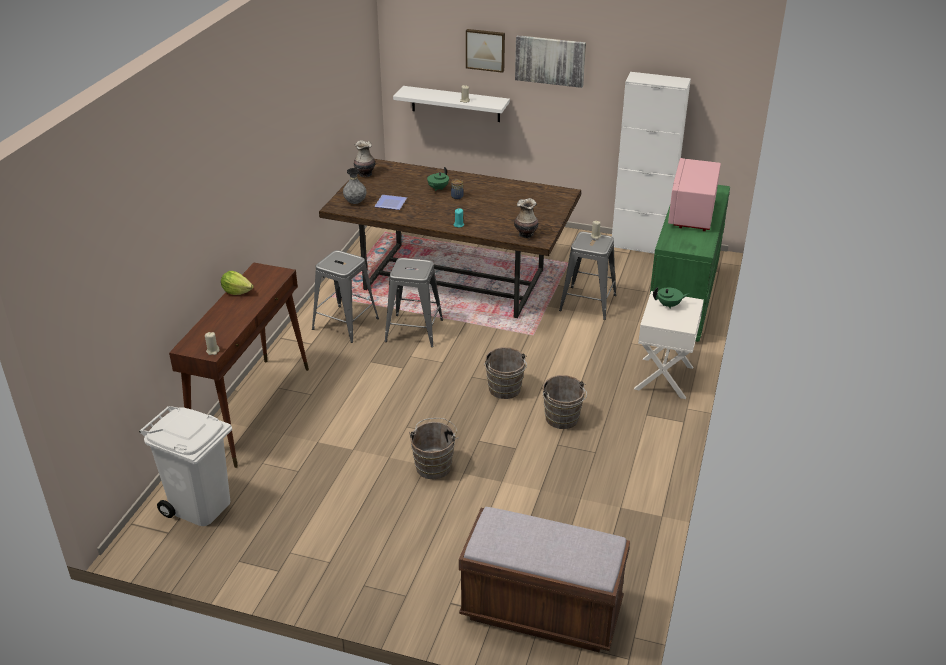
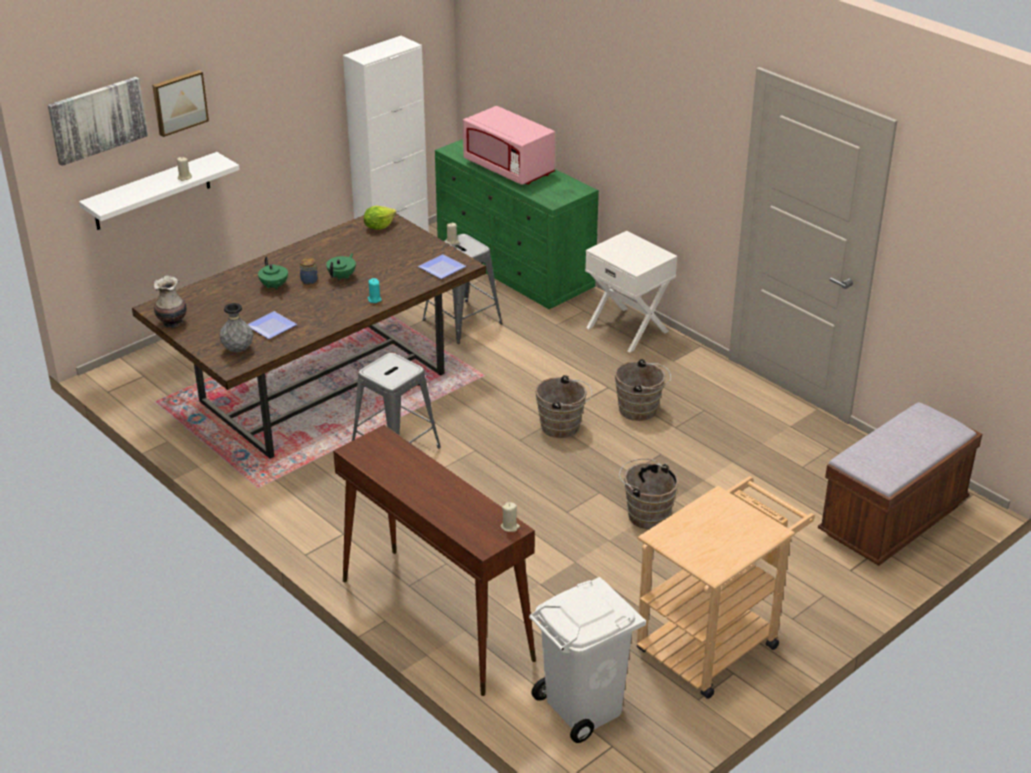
camera: 60 degrees left, 0 degrees up
lettuce [221,271,254,295] -> lettuce moved to [364,206,396,230]
grey stool [312,250,379,343] -> none
vase [514,198,539,238] -> plate [418,254,466,279]
picture [515,35,586,88] -> picture moved to [48,77,148,166]
green teapot [653,287,690,309] -> green teapot moved to [326,253,356,280]
none -> beige cart [637,476,815,699]

